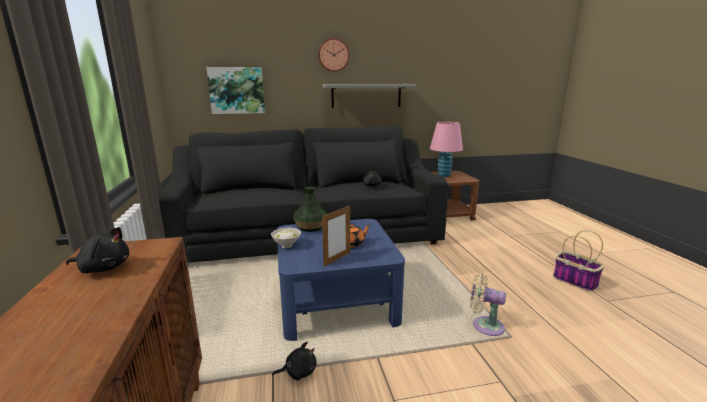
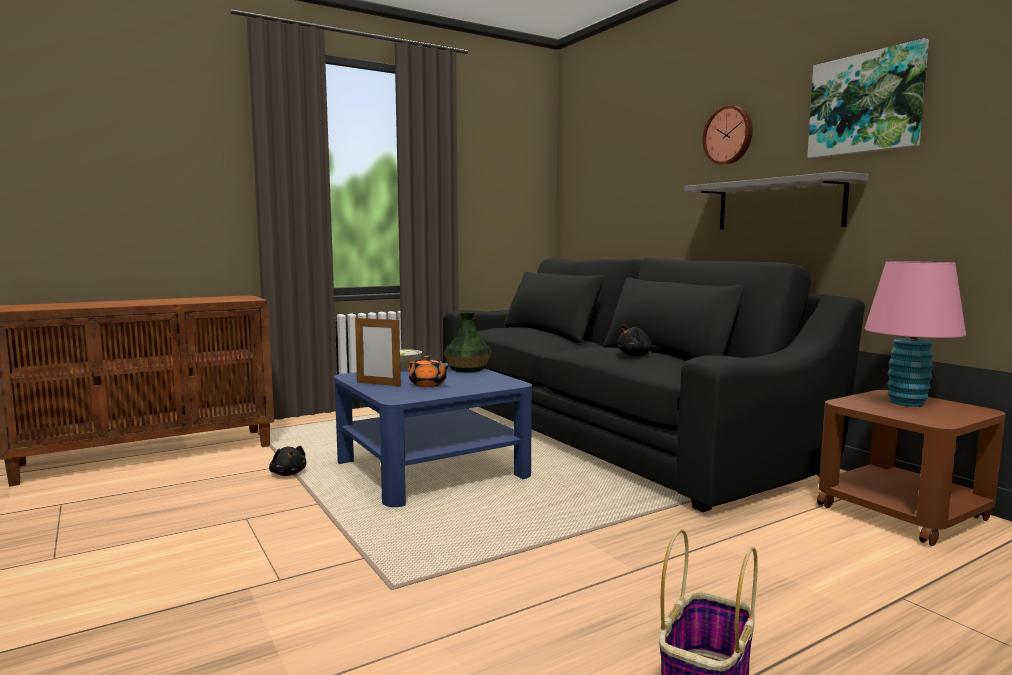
camera: 70 degrees right, 10 degrees down
black plush toy [66,227,129,273] -> none
picture [206,67,265,114] -> picture moved to [807,38,929,158]
beige fan [470,273,506,336] -> none

